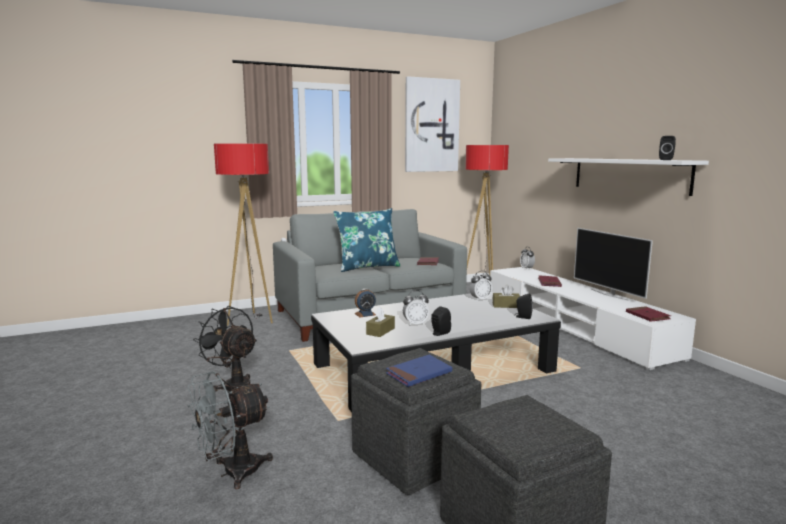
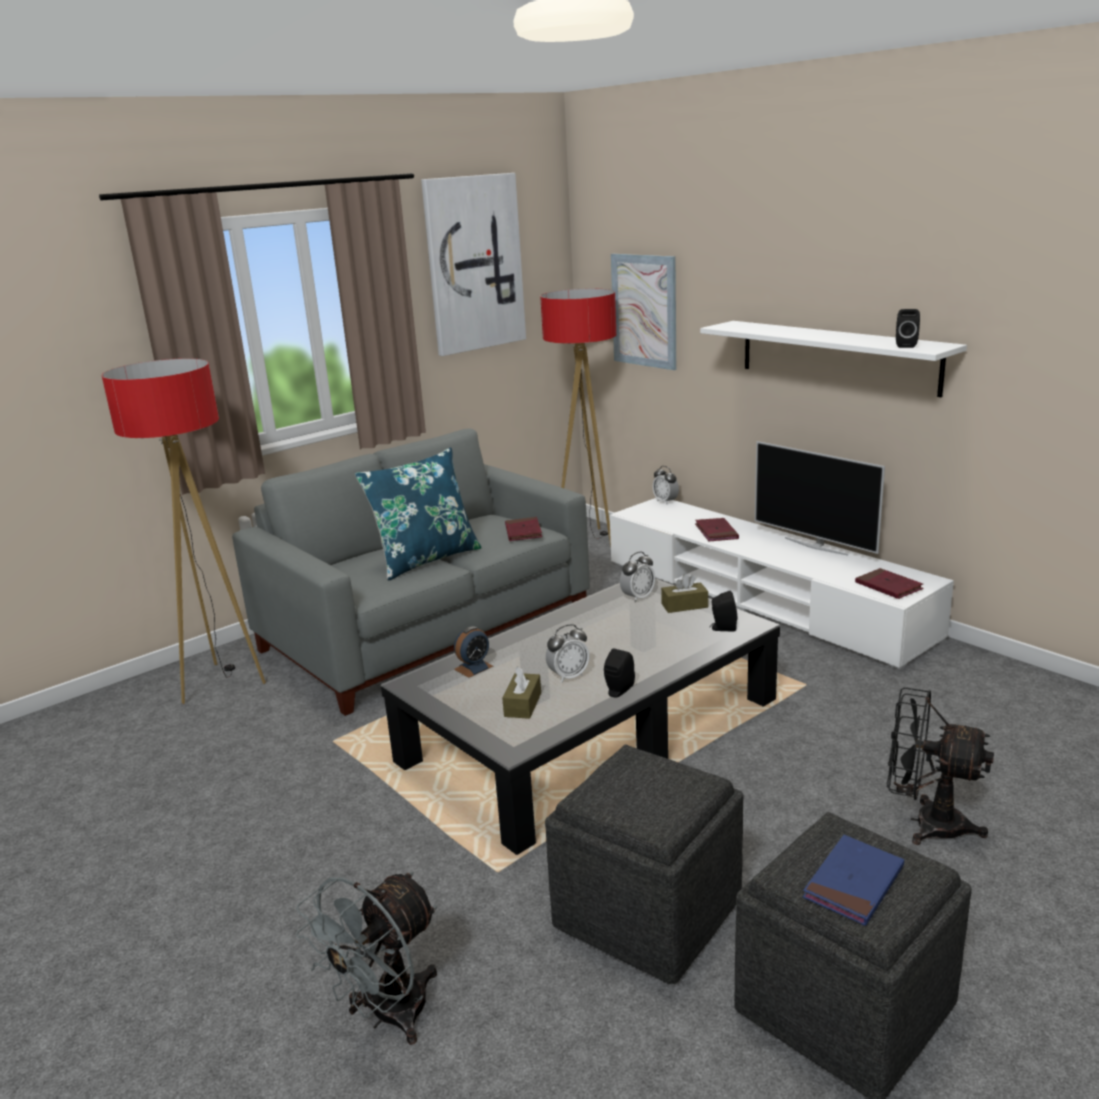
camera: 15 degrees left, 10 degrees up
black fan [193,306,257,391] -> black fan moved to [887,687,994,845]
blue book [386,355,452,387] -> blue book moved to [803,835,904,926]
none -> picture [611,254,676,370]

